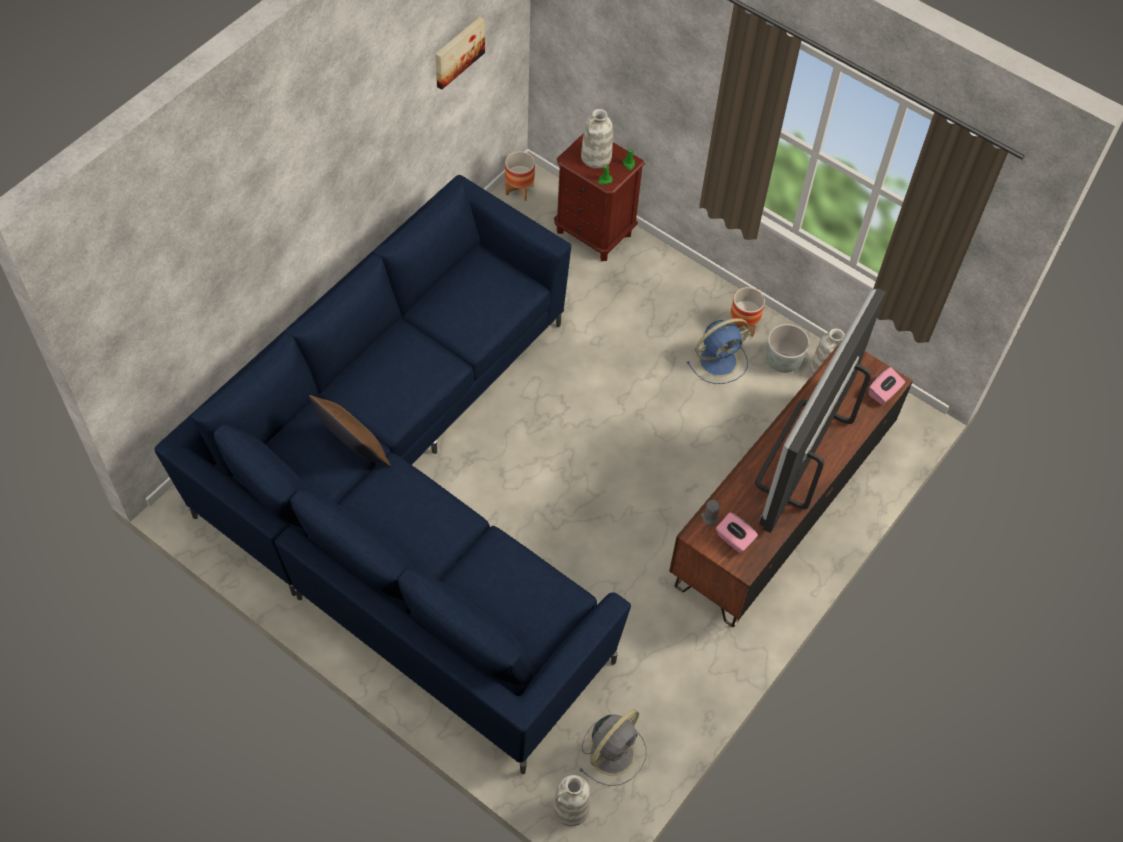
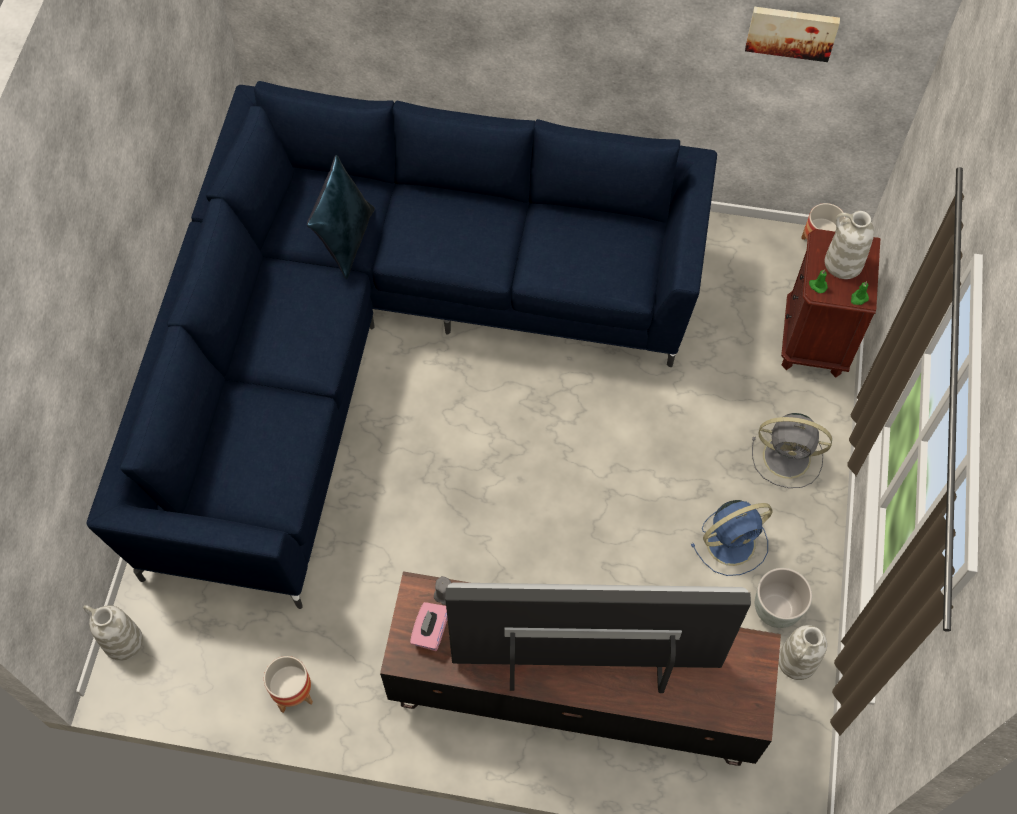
camera: 65 degrees right, 5 degrees up
brown pillow [309,395,391,466] -> blue pillow [307,155,375,279]
grey fan [579,709,647,786] -> grey fan moved to [752,413,832,488]
blue fan [686,318,750,384] -> blue fan turned 60 degrees counterclockwise [691,500,773,576]
planter [731,287,765,337] -> planter moved to [264,656,313,713]
pink tissue box [869,367,905,405] -> none

